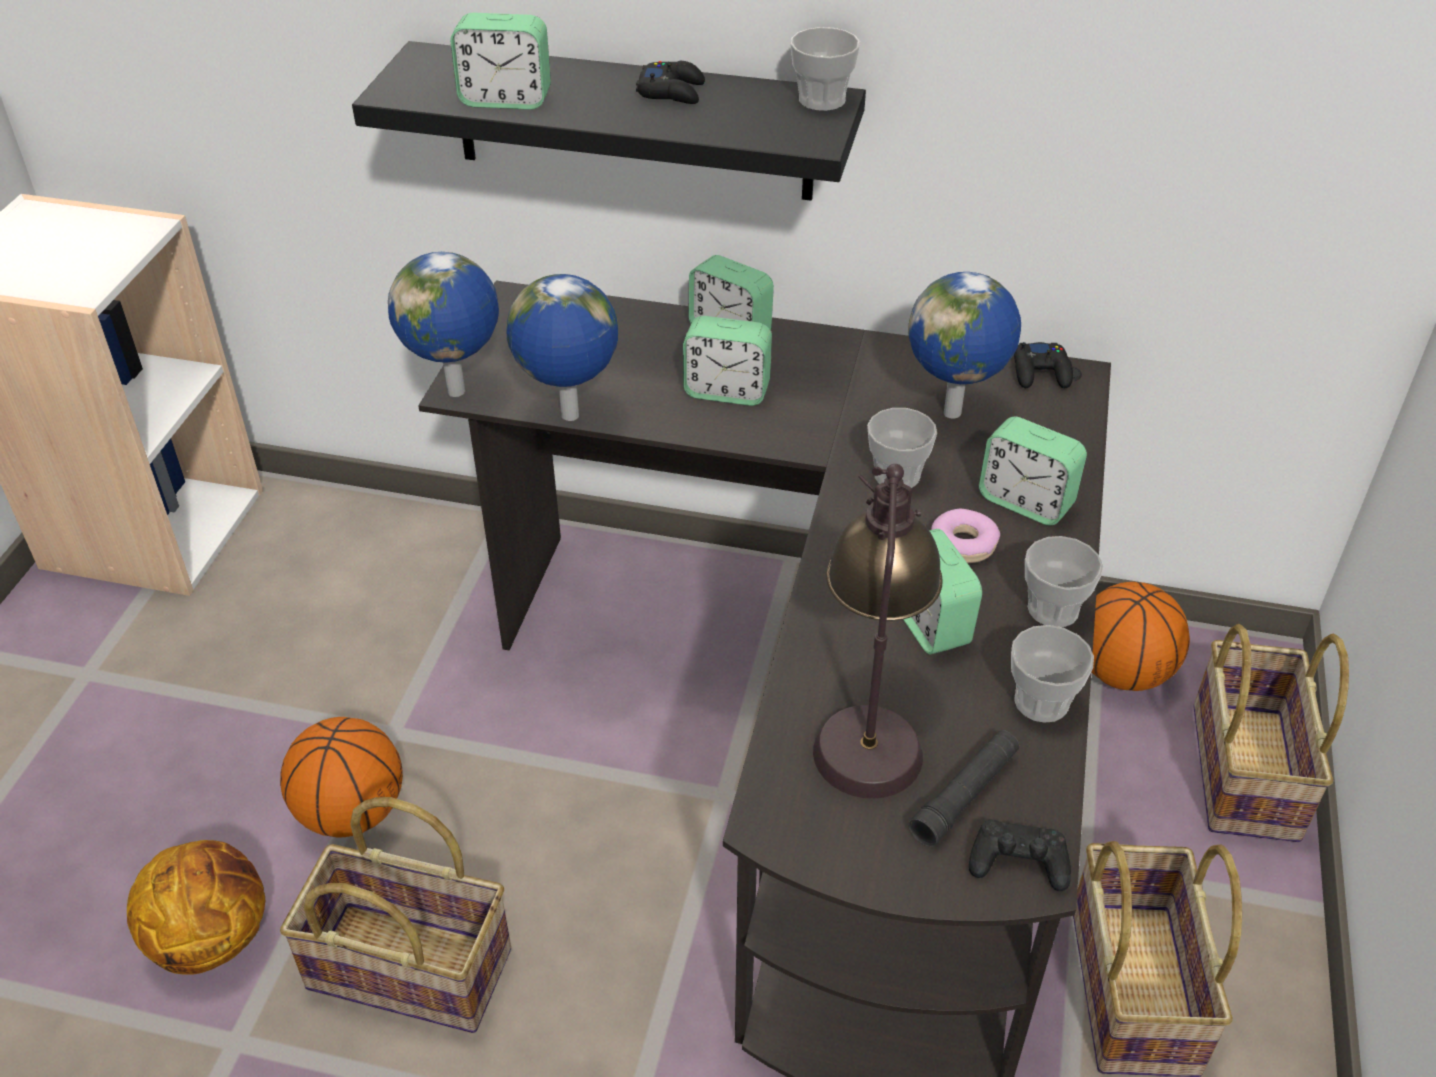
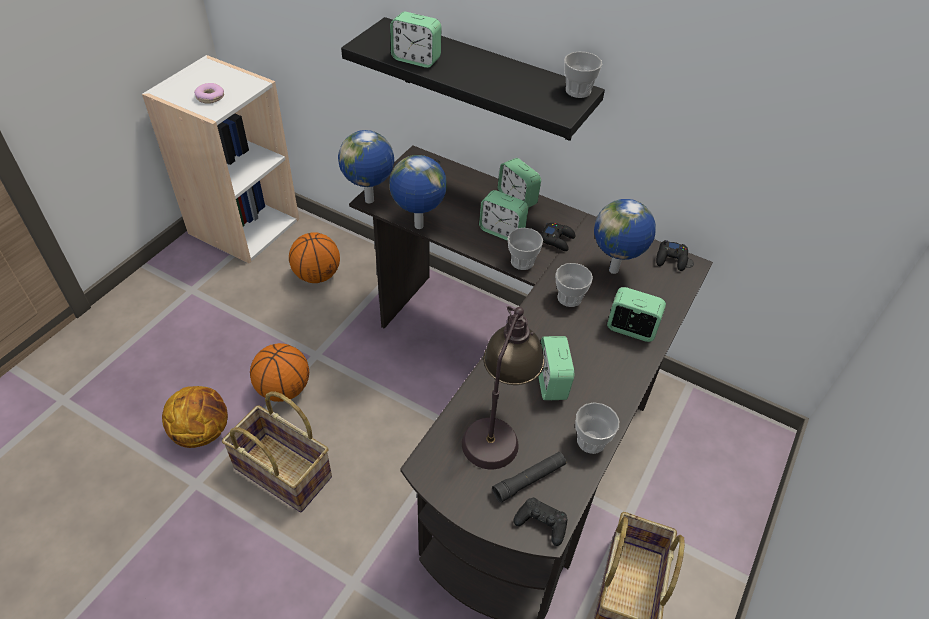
camera: 15 degrees right, 5 degrees up
black game controller [636,61,705,104] -> black game controller moved to [540,223,575,251]
donut [931,509,1000,563] -> donut moved to [194,83,224,104]
alarm clock [979,417,1087,525] -> alarm clock turned 150 degrees clockwise [607,287,666,342]
cup [1025,536,1103,627] -> cup moved to [508,228,543,270]
basketball [1092,582,1190,691] -> basketball moved to [289,232,340,283]
basket [1193,624,1349,842] -> none

